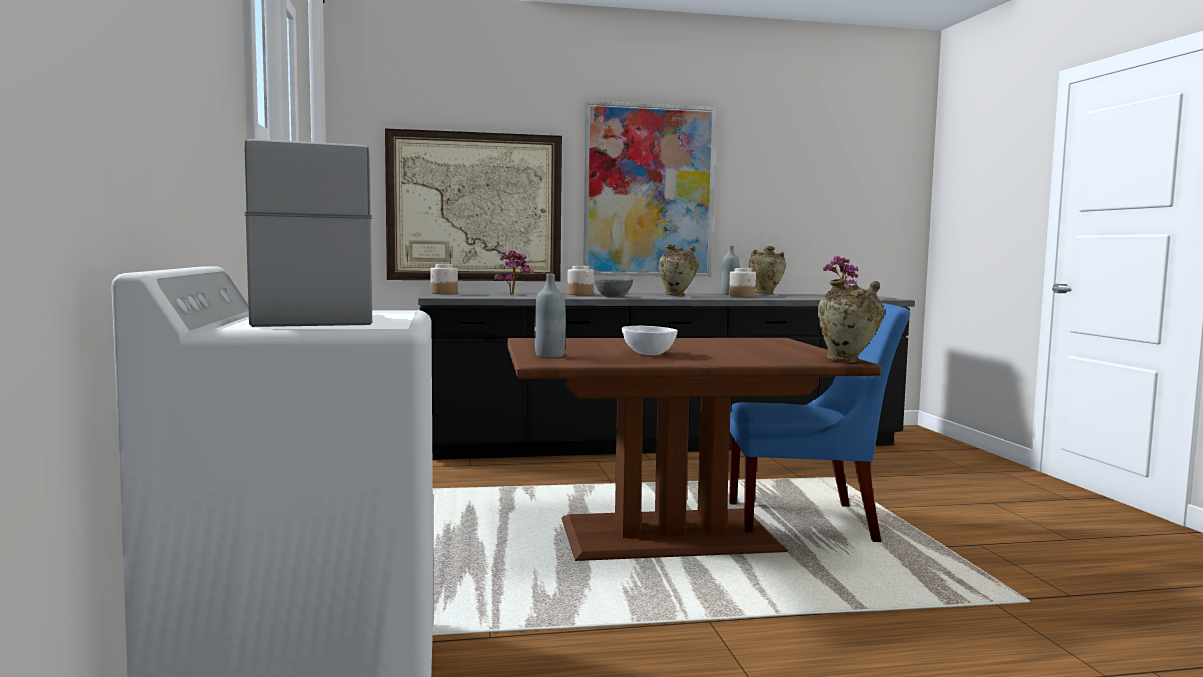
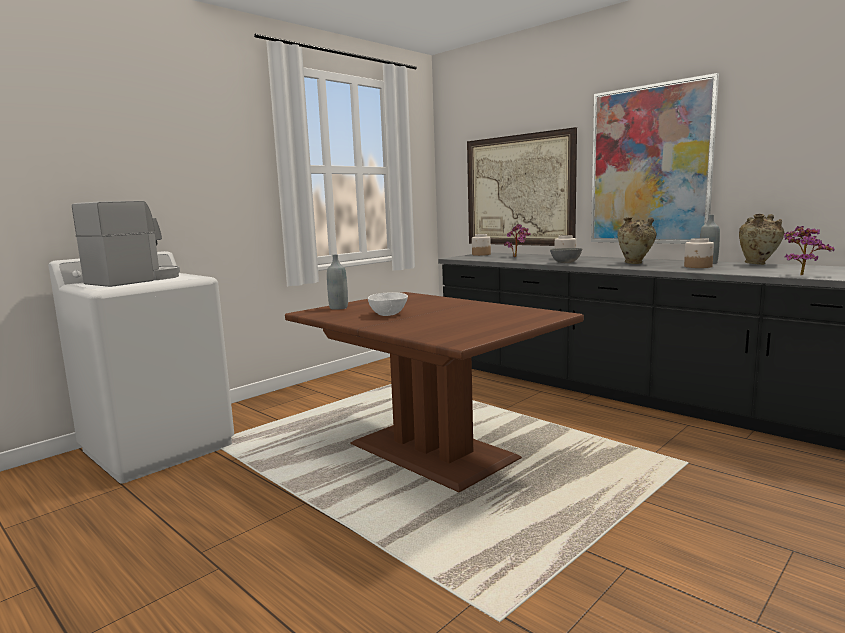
camera: 55 degrees right, 5 degrees up
blue chair [729,303,910,542] -> none
beige vase [818,279,885,363] -> none

